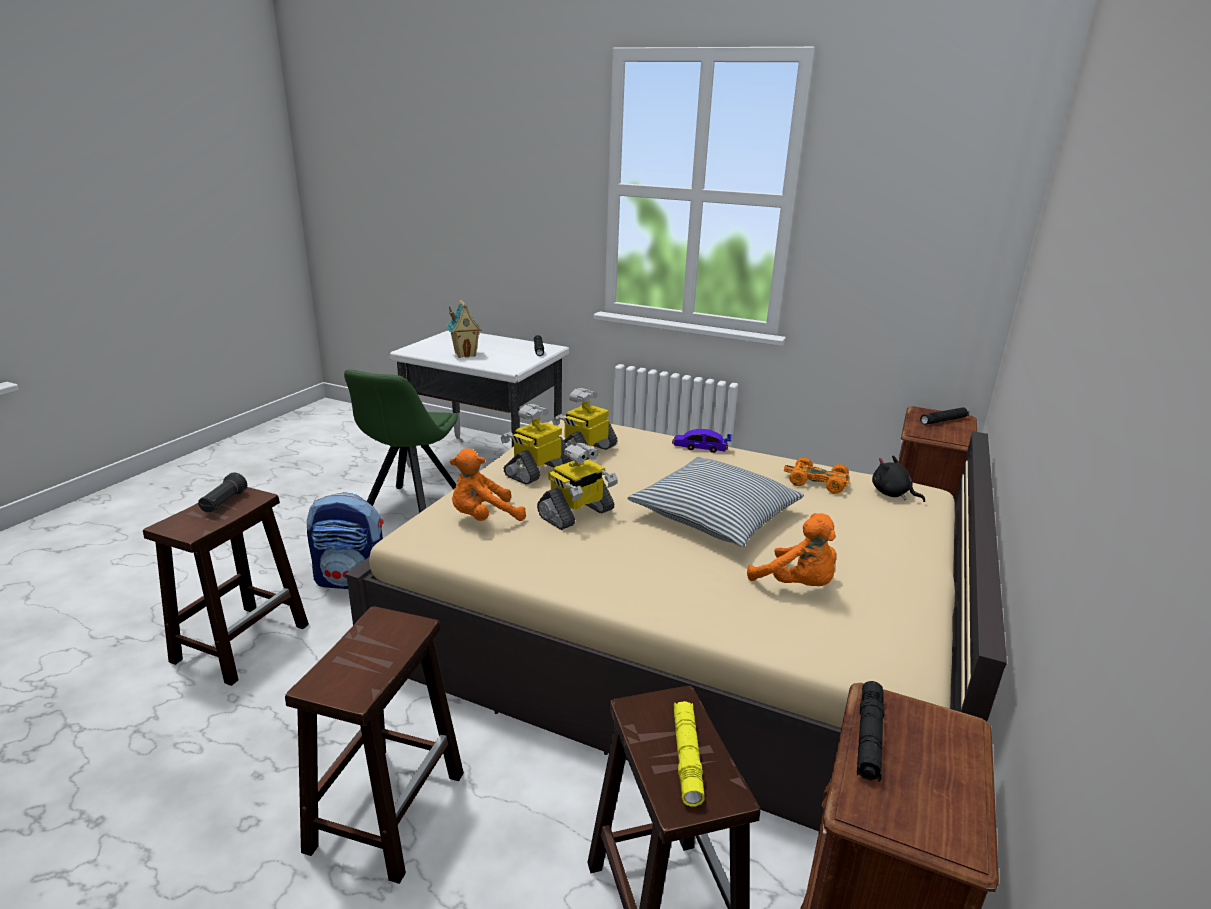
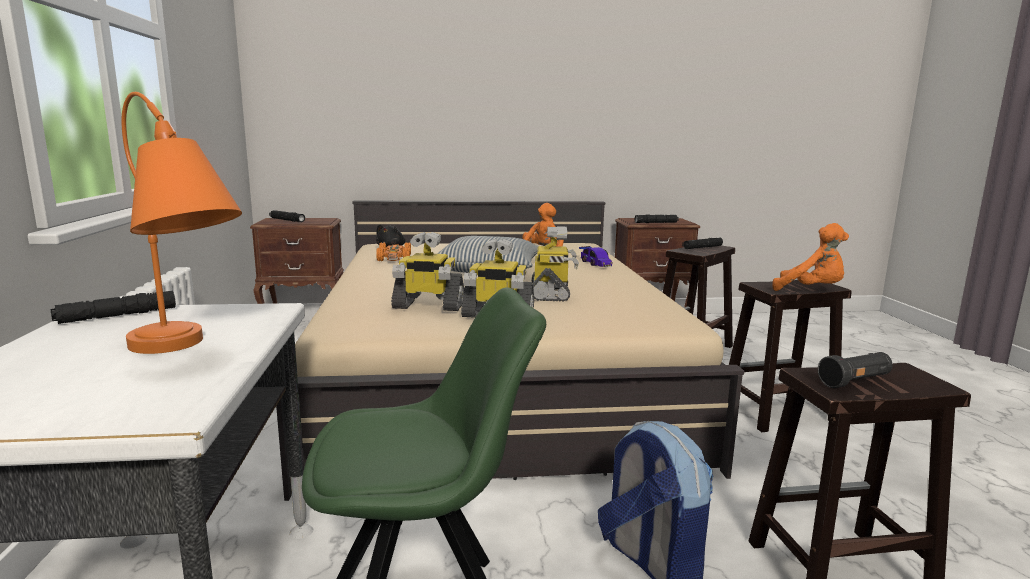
camera: 120 degrees left, 10 degrees down
toy house [446,300,482,358] -> orange table lamp [121,92,242,354]
orange plush toy [450,448,526,521] -> orange plush toy moved to [772,223,849,291]
toy robot [537,443,618,530] -> toy robot turned 75 degrees clockwise [532,227,579,302]
toy car [672,429,732,453] -> toy car moved to [579,246,613,267]
yellow flashlight [674,701,705,807] -> black flashlight [682,237,723,249]

